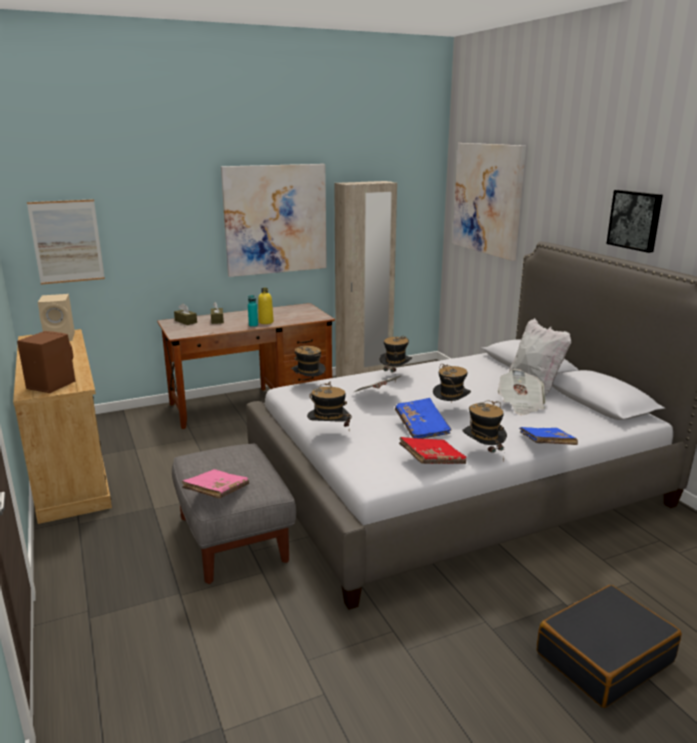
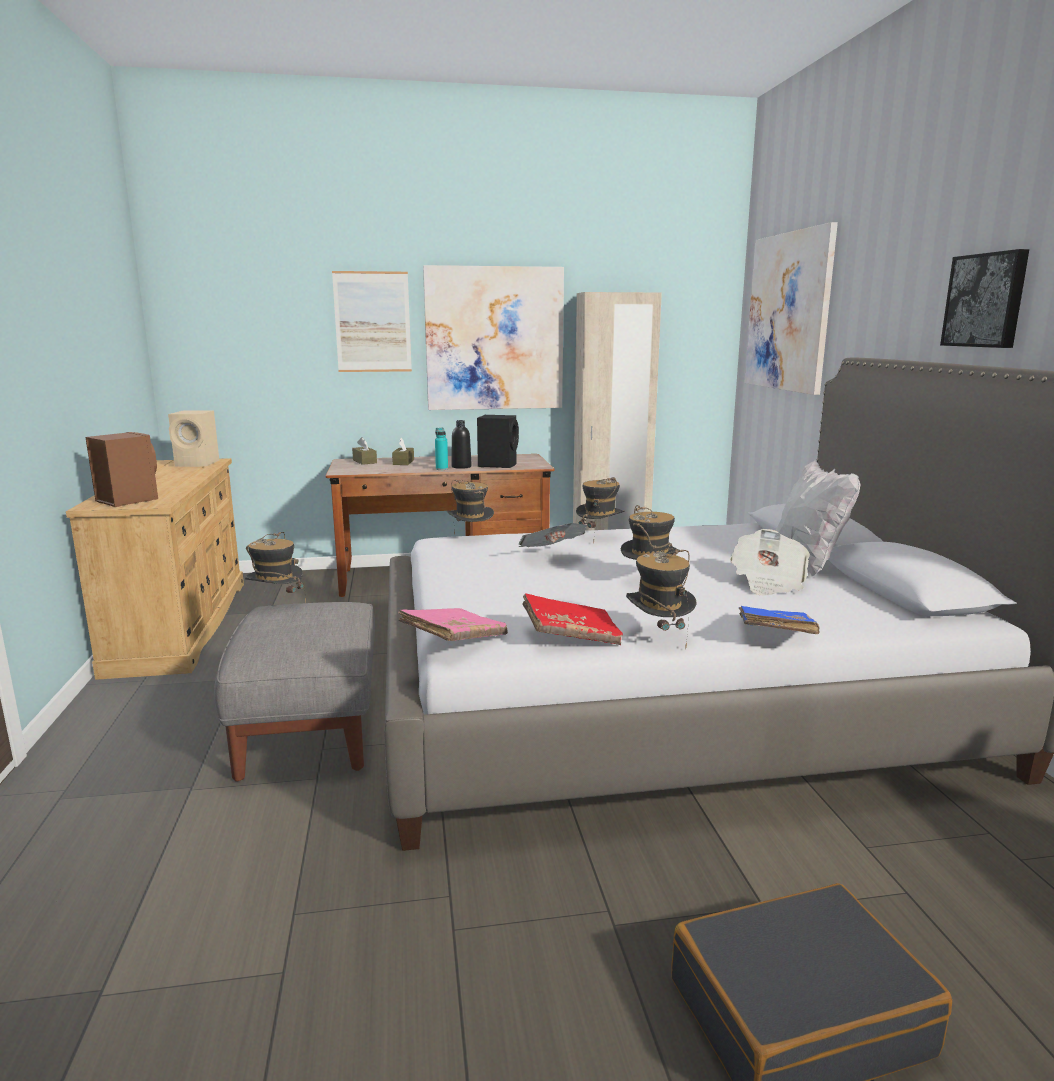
camera: 15 degrees right, 5 degrees down
picture [27,199,105,285] -> picture moved to [332,271,412,372]
pink book [182,469,249,499] -> pink book moved to [398,608,508,641]
yellow bottle [258,288,274,324] -> black bottle [451,420,471,469]
hat [307,382,352,427] -> hat moved to [245,532,306,603]
blue book [395,398,452,439] -> none
none -> black speaker [477,415,519,468]

